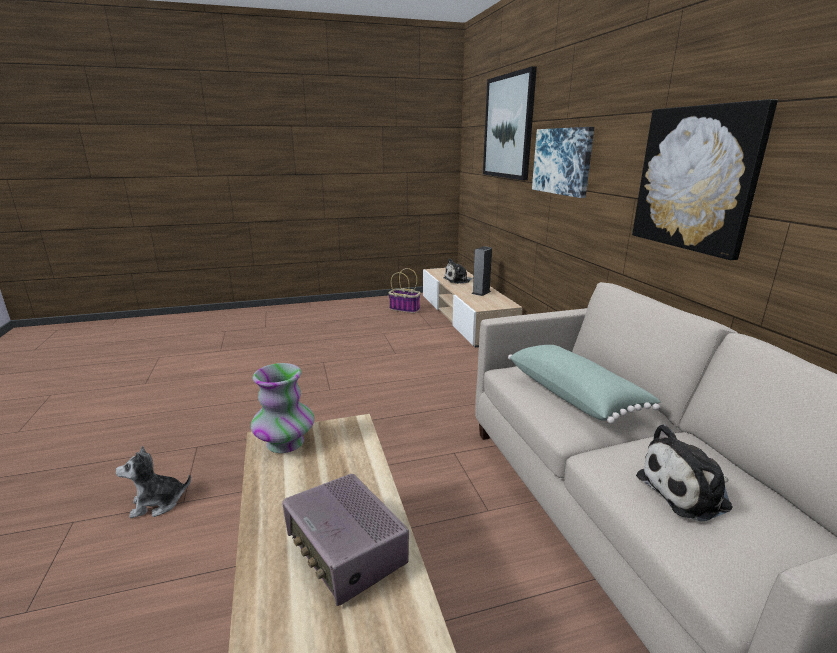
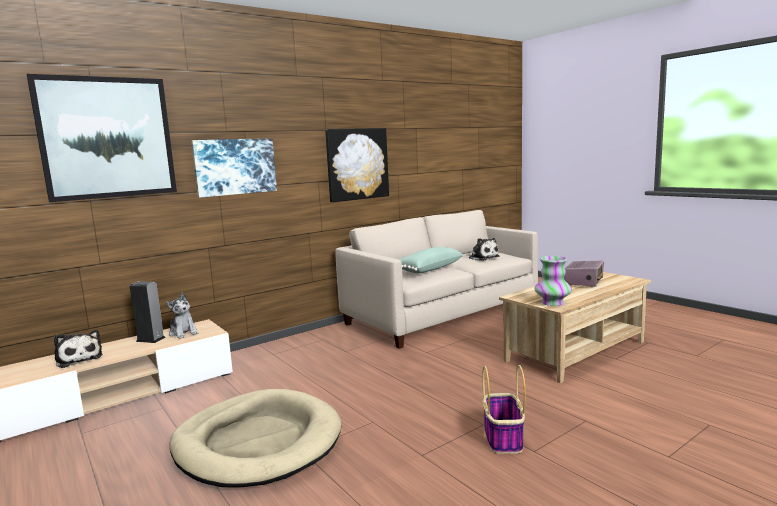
camera: 110 degrees left, 10 degrees down
plush toy [115,446,191,518] -> plush toy moved to [166,292,198,339]
basket [388,268,421,313] -> basket moved to [483,365,526,454]
none -> beige dog bed [170,389,341,488]

